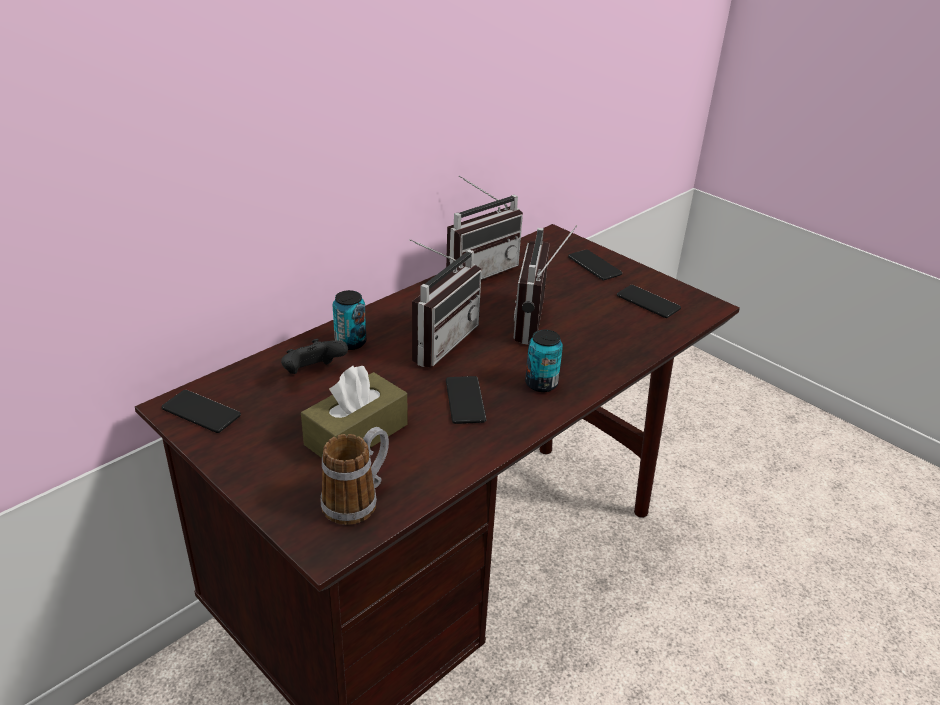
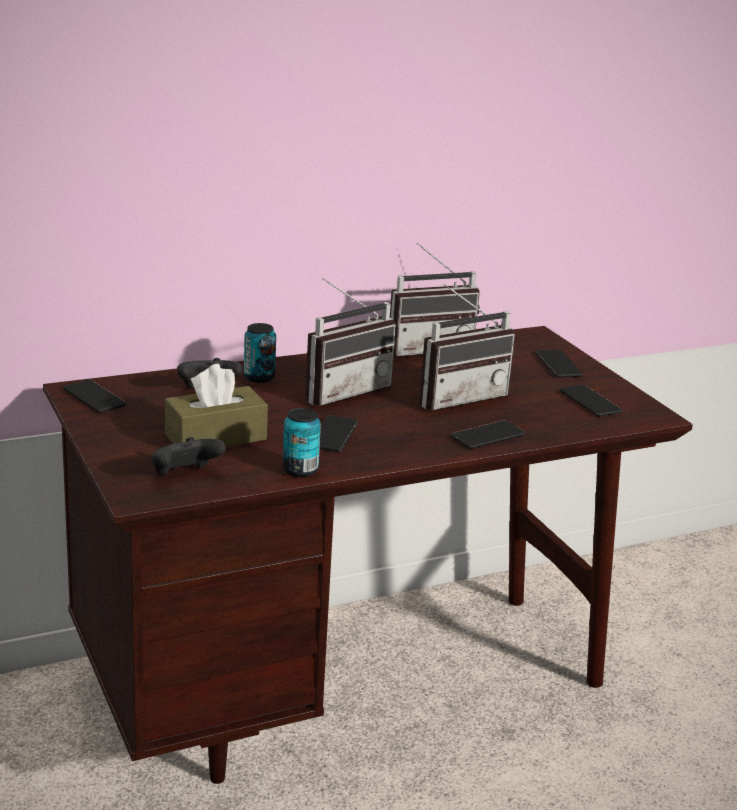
camera: 20 degrees right, 10 degrees down
mug [321,427,389,525] -> black game controller [152,437,226,475]
radio [513,225,577,344] -> radio turned 150 degrees counterclockwise [419,284,515,410]
can [525,330,563,392] -> can moved to [282,408,321,477]
none -> phone [451,420,525,449]

